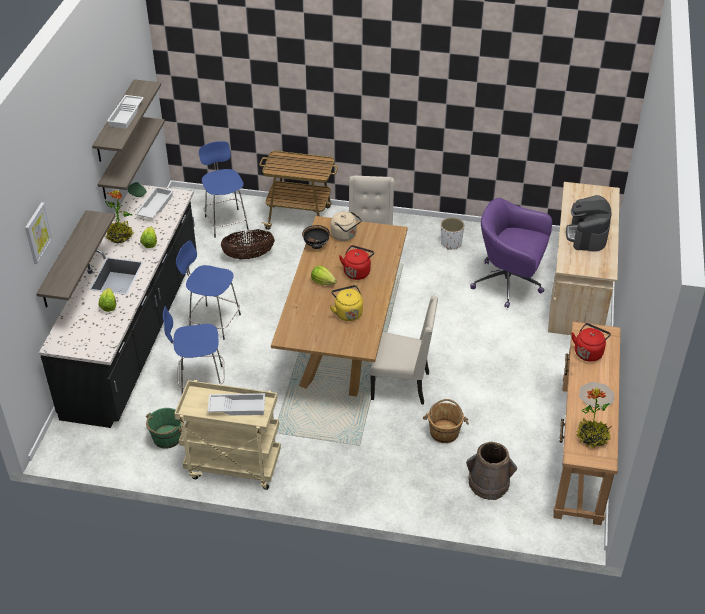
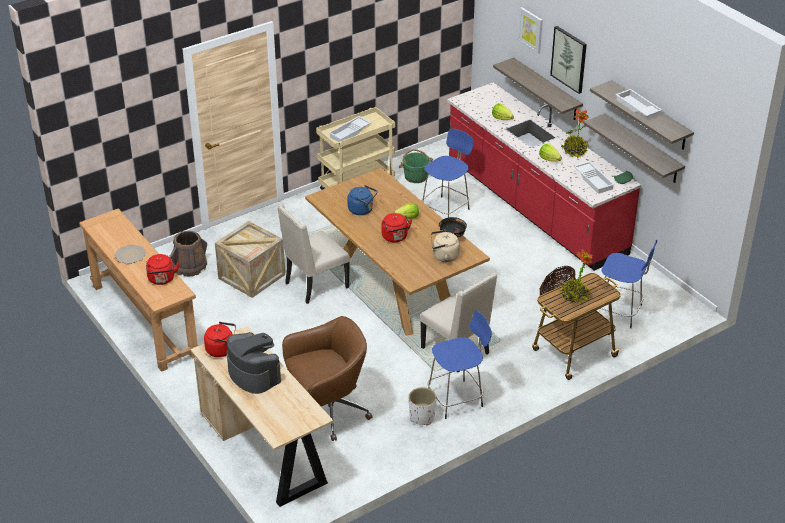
camera: 135 degrees right, 5 degrees down
black counter [39,185,196,428] -> red counter [447,83,641,271]
blue stool [176,240,241,340] -> blue stool moved to [428,310,492,419]
yellow kettle [330,285,363,321] -> blue kettle [347,185,378,215]
brown bucket [423,399,469,443] -> crate [215,221,285,298]
purple office chair [470,198,552,308] -> brown office chair [282,316,373,441]
potted plant [576,388,612,448] -> potted plant moved to [560,250,592,303]
none -> red kettle [204,322,236,357]
none -> picture [550,26,587,94]

